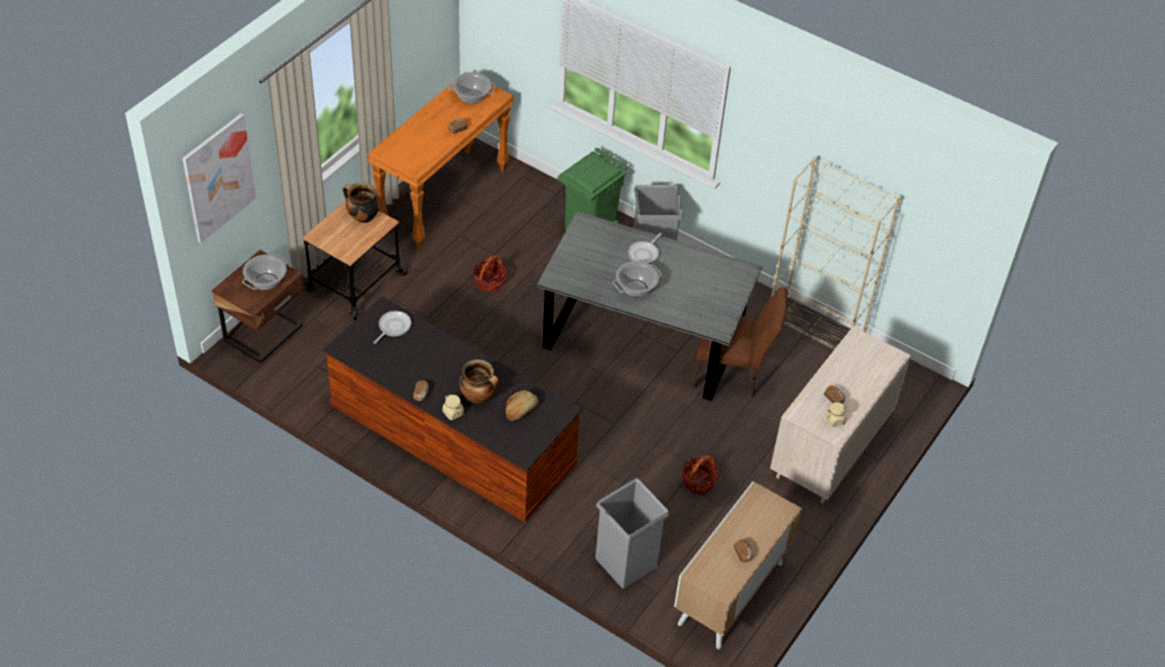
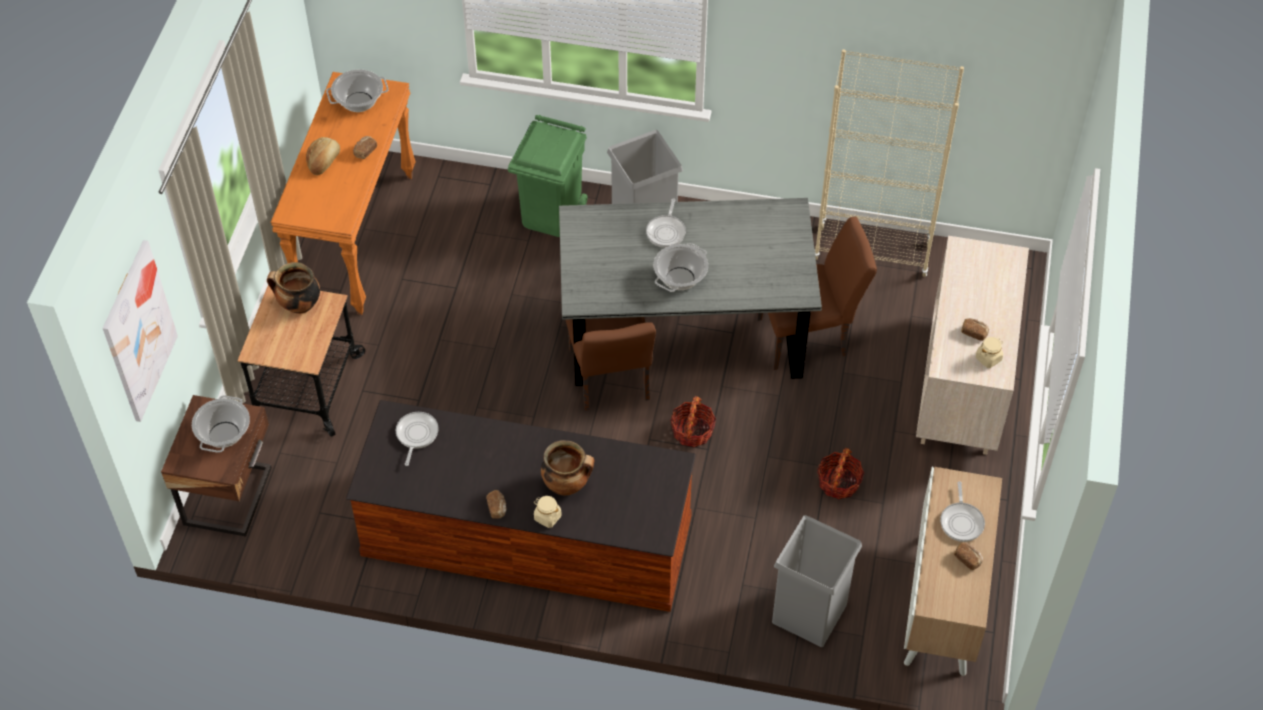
camera: 20 degrees left, 5 degrees up
basket [473,255,507,292] -> basket moved to [670,396,716,447]
bread [506,390,538,421] -> bread moved to [306,137,340,175]
none -> brown chair [566,317,656,411]
none -> frying pan [940,481,985,542]

